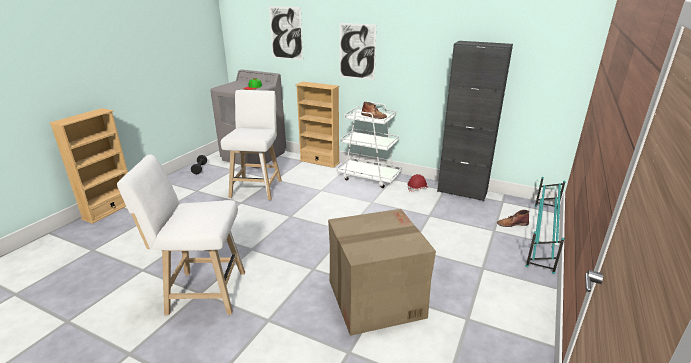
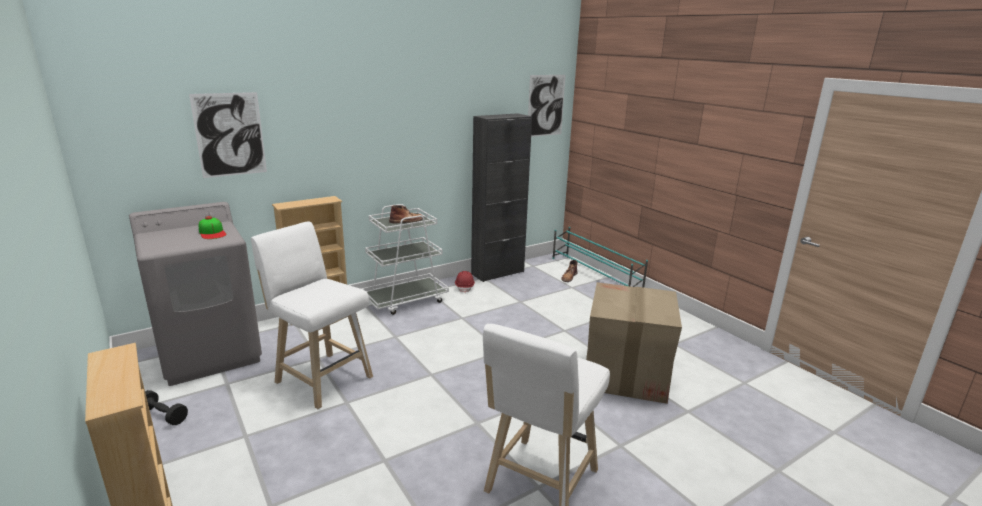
camera: 60 degrees left, 5 degrees down
picture [339,23,376,80] -> picture moved to [528,75,565,137]

